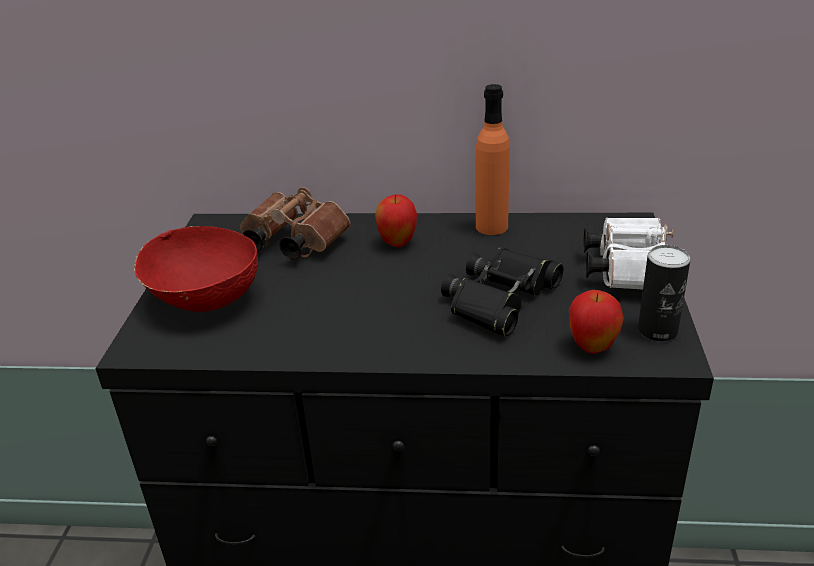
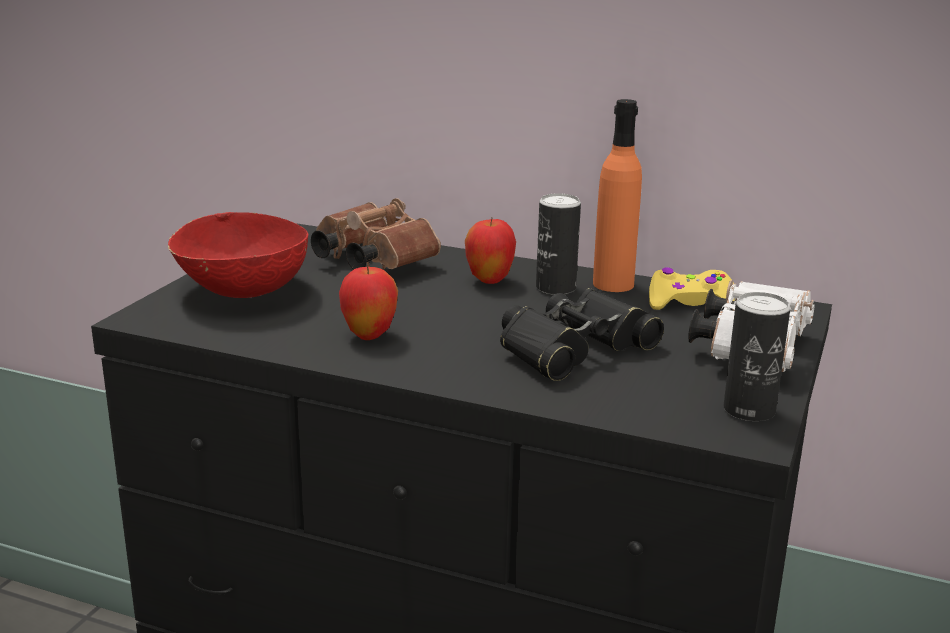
camera: 15 degrees right, 10 degrees down
apple [569,290,624,354] -> apple moved to [339,265,398,340]
none -> can [536,193,581,295]
none -> yellow game controller [649,267,735,310]

